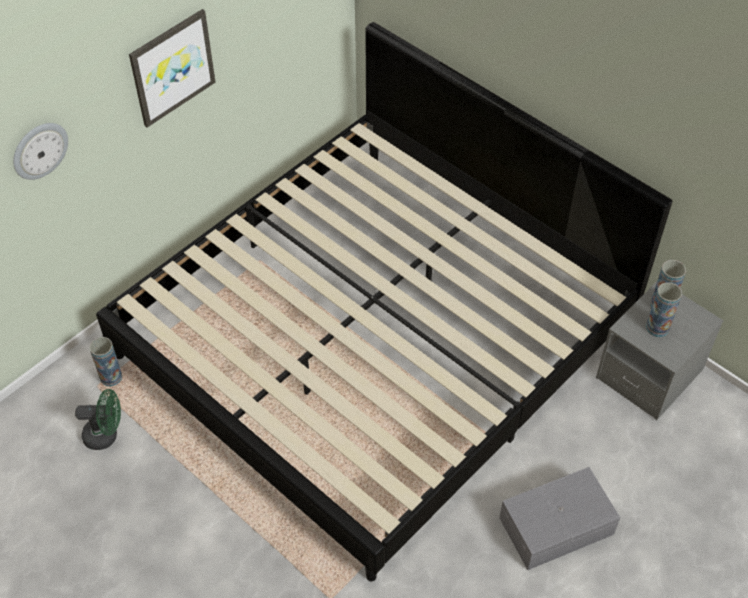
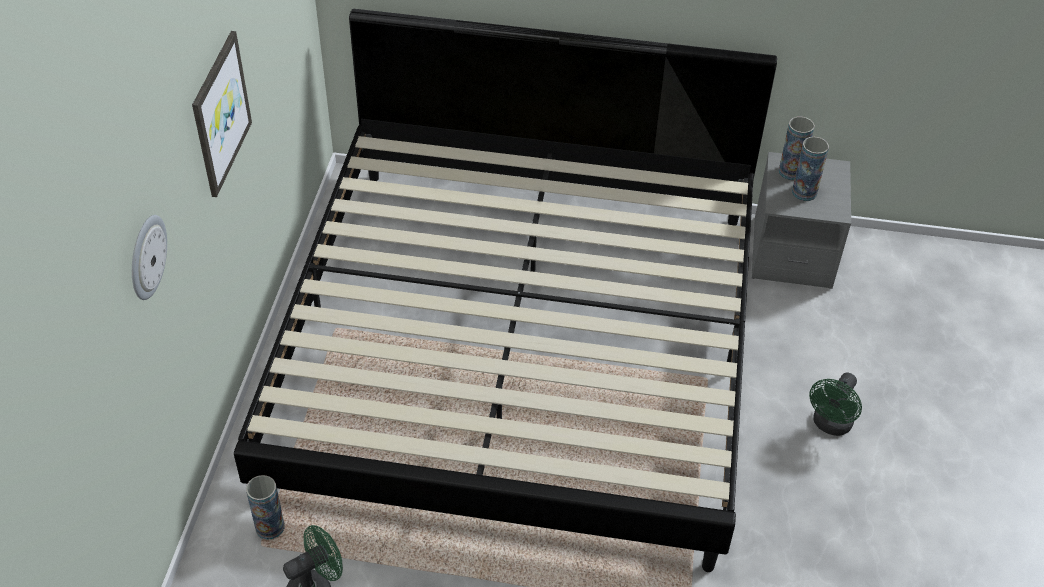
camera: 35 degrees left, 5 degrees down
grey storage box [499,467,620,570] -> green fan [809,372,862,436]

